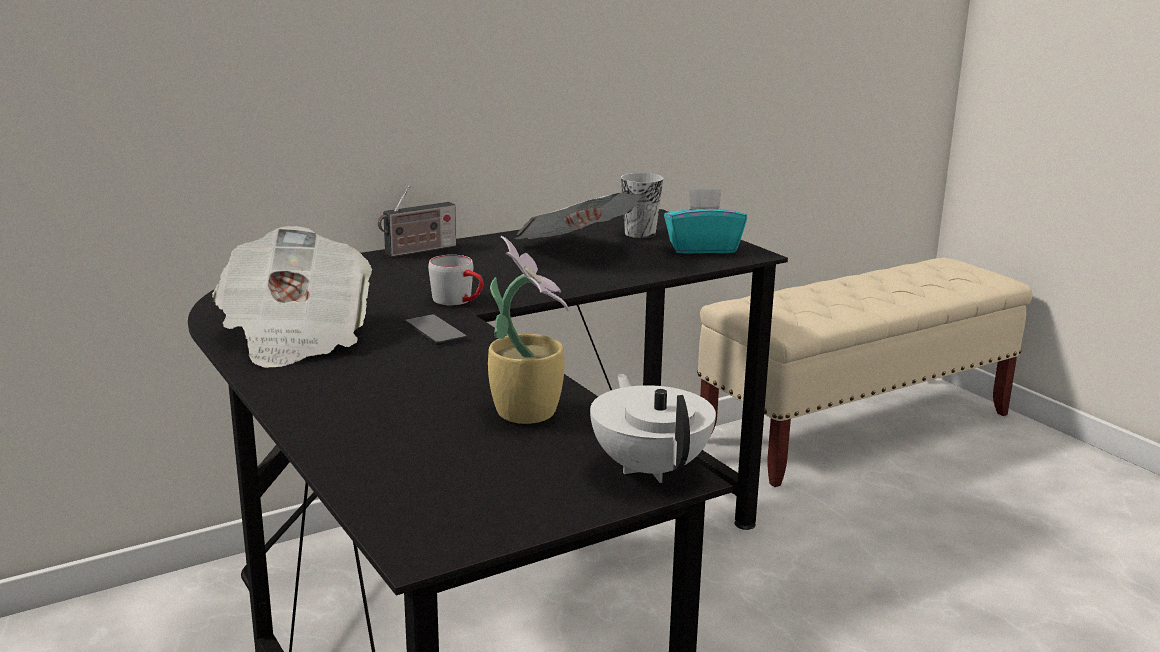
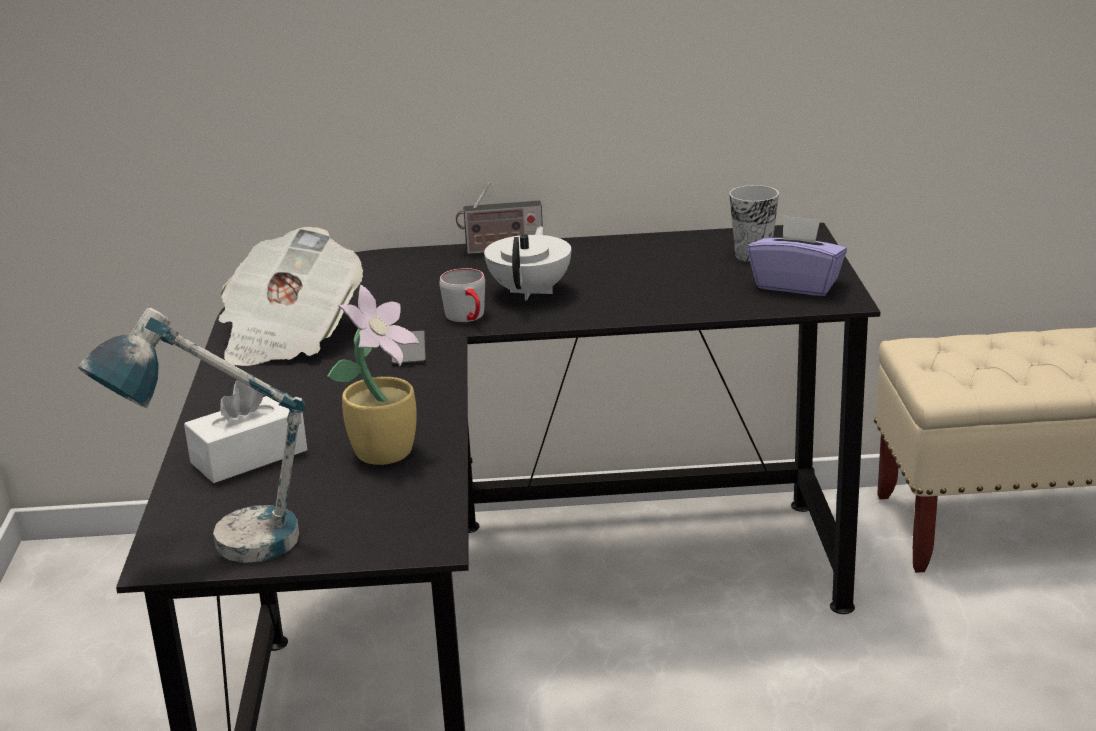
camera: 30 degrees right, 5 degrees up
newspaper [514,192,642,239] -> none
white teapot [590,374,716,483] -> white teapot moved to [484,226,571,301]
turquoise tissue box [664,188,747,254] -> purple tissue box [748,215,847,296]
none -> table lamp [78,308,305,563]
none -> white tissue box [184,380,307,483]

